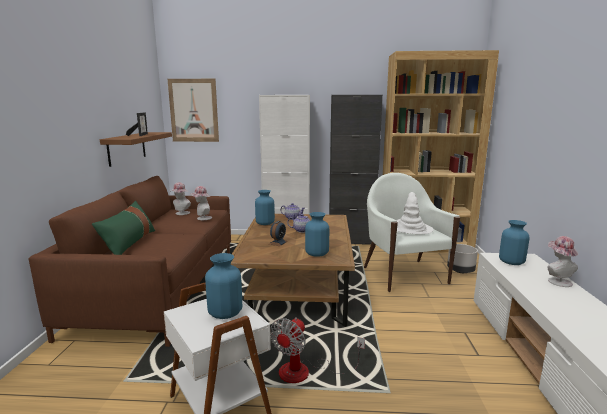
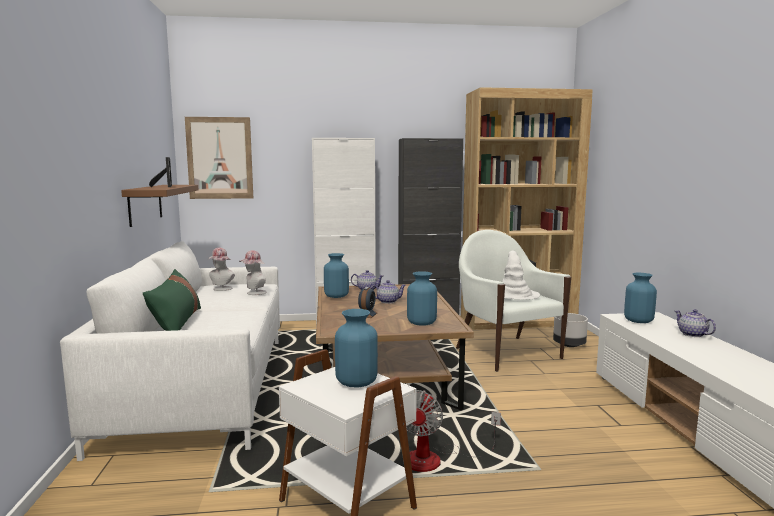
camera: 10 degrees left, 5 degrees down
brown sofa [28,176,231,347] -> white sofa [60,241,280,461]
hat [547,236,578,287] -> teapot [675,309,716,337]

